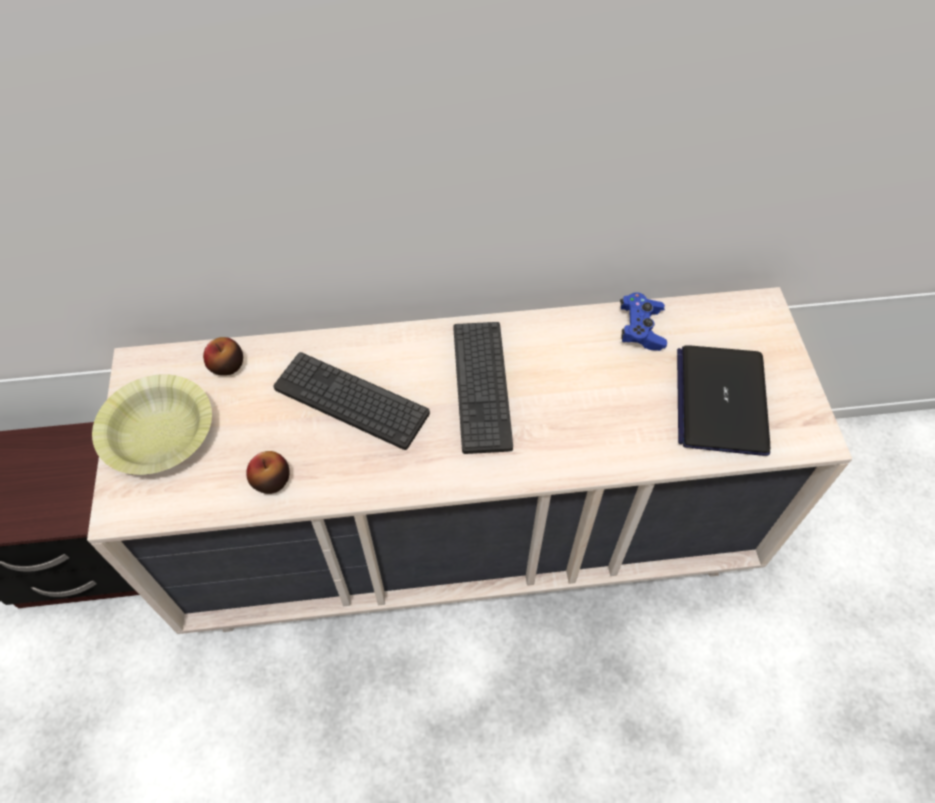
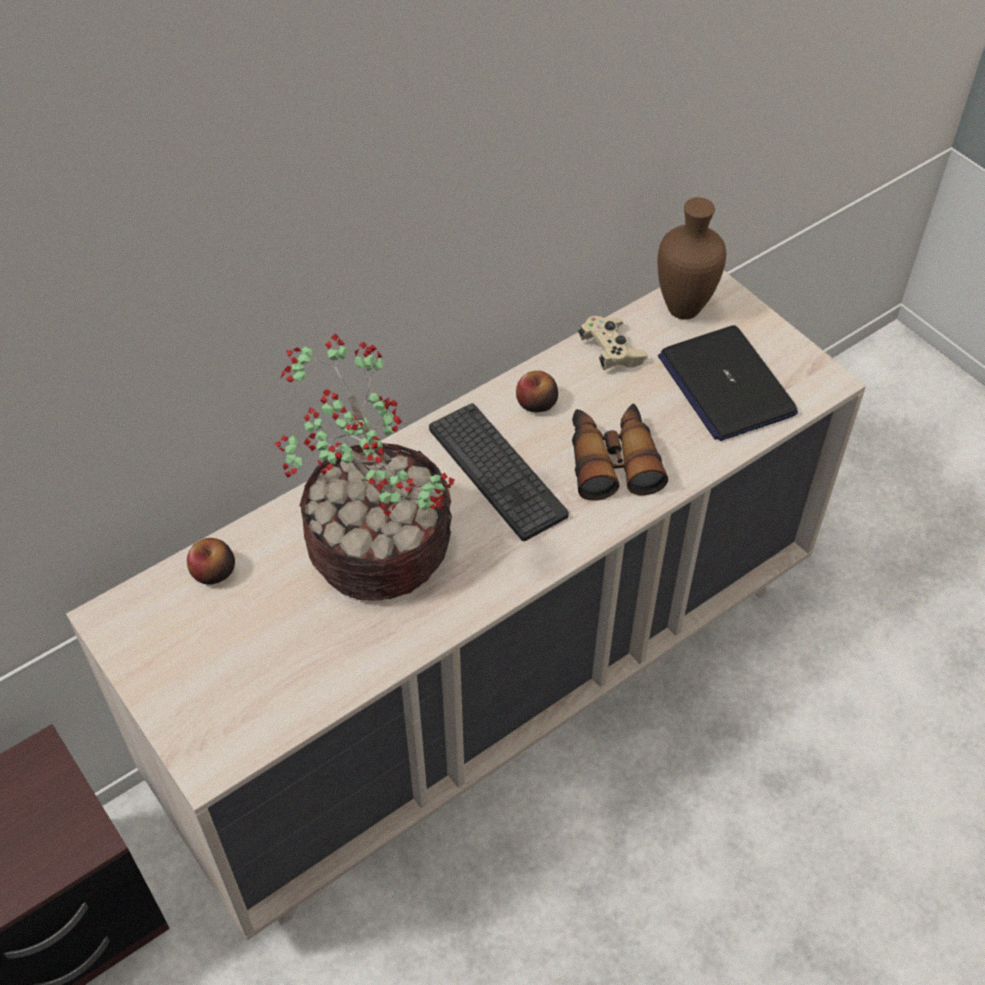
camera: 30 degrees left, 5 degrees down
yellow bowl [92,374,212,475] -> none
apple [246,451,290,494] -> apple moved to [516,371,558,412]
keyboard [273,352,430,450] -> potted plant [274,334,455,601]
blue game controller [620,292,667,351] -> beige game controller [579,316,648,370]
none -> binoculars [572,404,668,501]
none -> brown vase [658,197,727,320]

